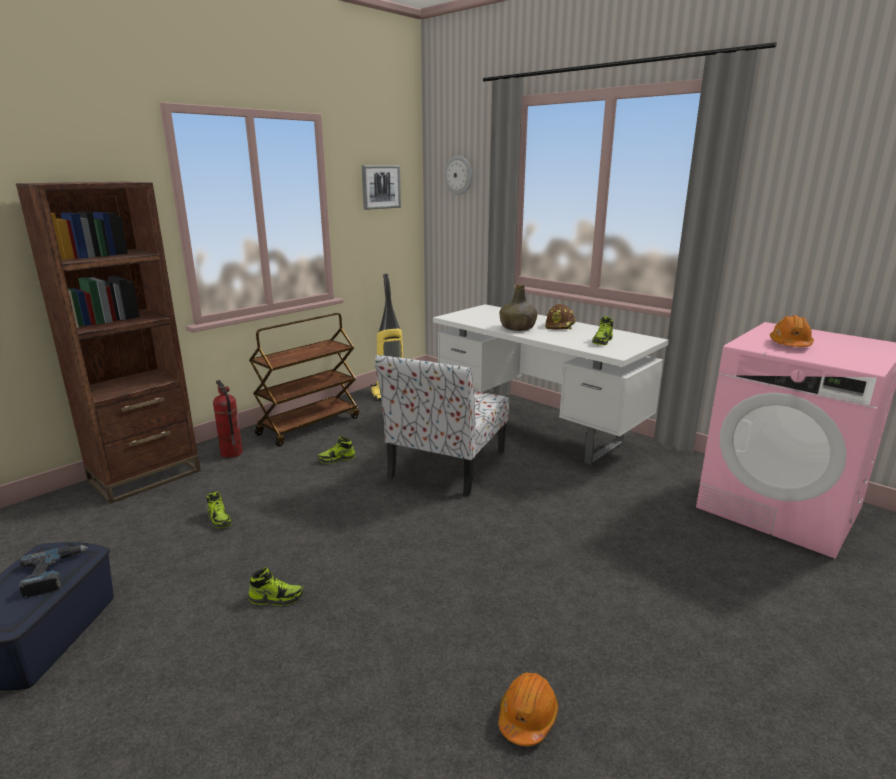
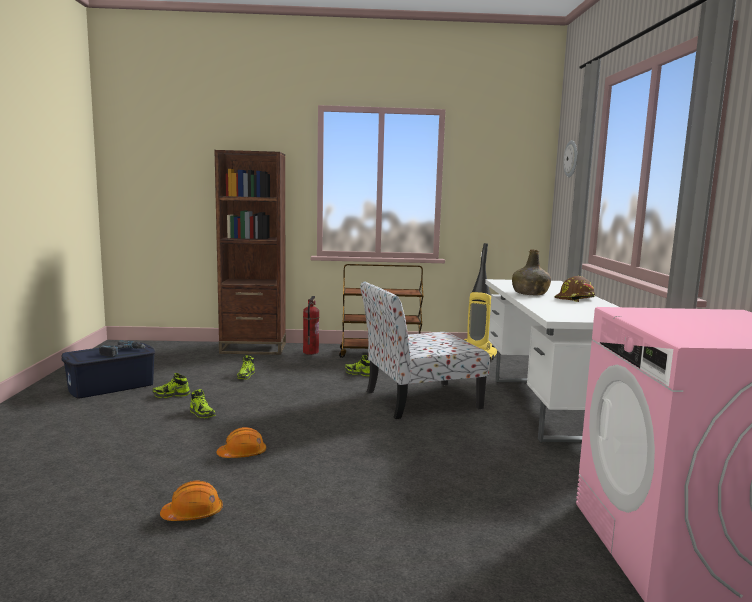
camera: 45 degrees right, 10 degrees down
picture [362,165,401,210] -> none
shoe [592,316,613,345] -> shoe moved to [152,373,190,398]
orange hard hat [770,315,814,347] -> orange hard hat moved to [217,427,266,458]

